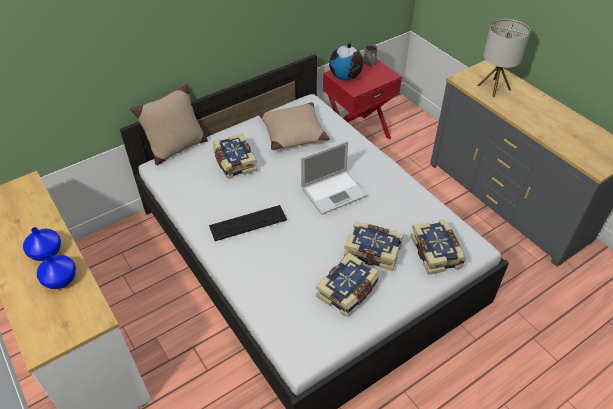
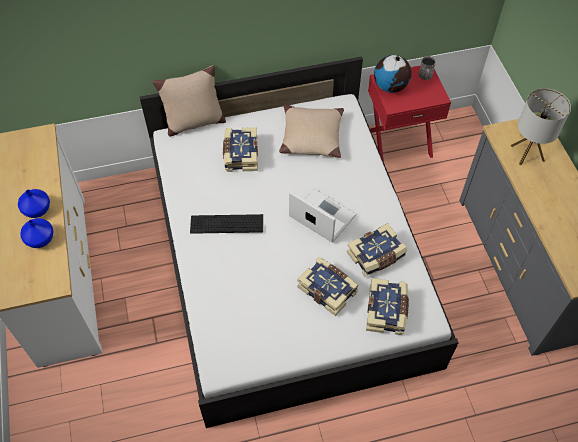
camera: 20 degrees right, 10 degrees up
laptop [301,141,367,215] -> laptop turned 135 degrees counterclockwise [289,189,356,242]
book [316,253,380,316] -> book moved to [347,223,407,276]

